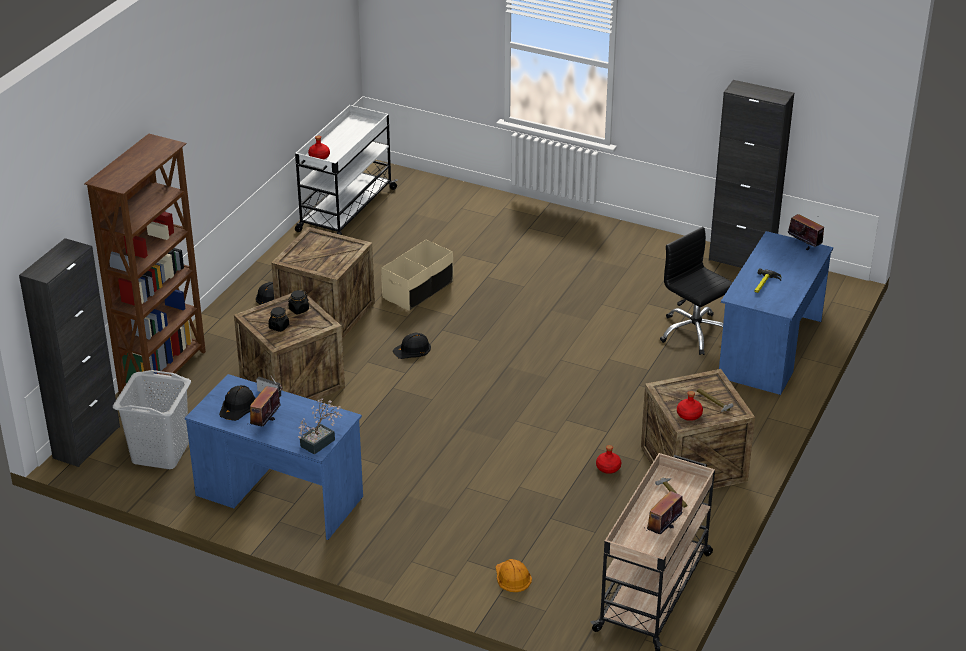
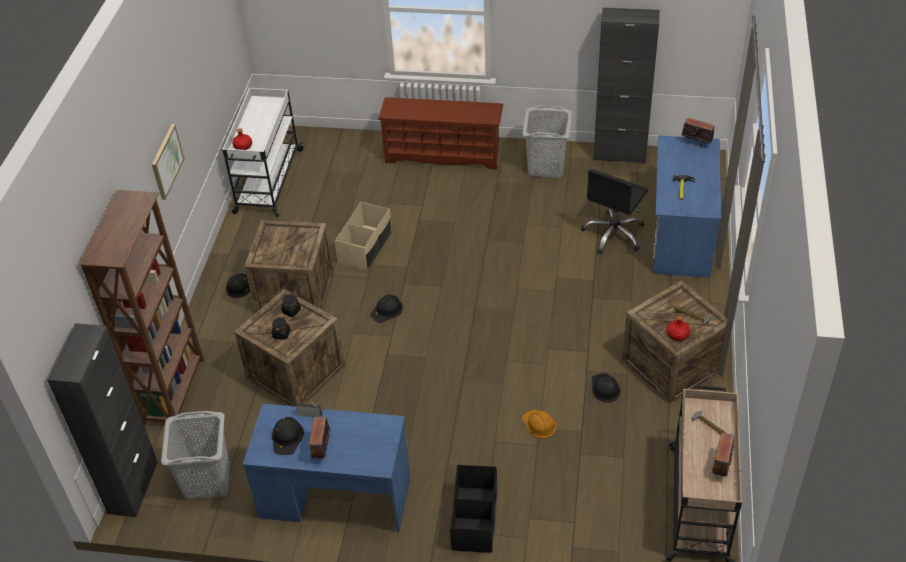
camera: 15 degrees left, 10 degrees up
potted plant [298,398,342,455] -> none
orange hard hat [496,559,532,592] -> orange hard hat moved to [522,410,556,439]
red bottle [596,445,621,474] -> black hard hat [591,373,621,402]
black office chair [660,227,733,355] -> black office chair turned 90 degrees counterclockwise [581,169,648,254]
none -> picture [152,124,184,200]
none -> brown shoe rack [378,97,503,170]
none -> black storage box [450,465,497,553]
none -> grey laundry basket [522,105,572,178]

